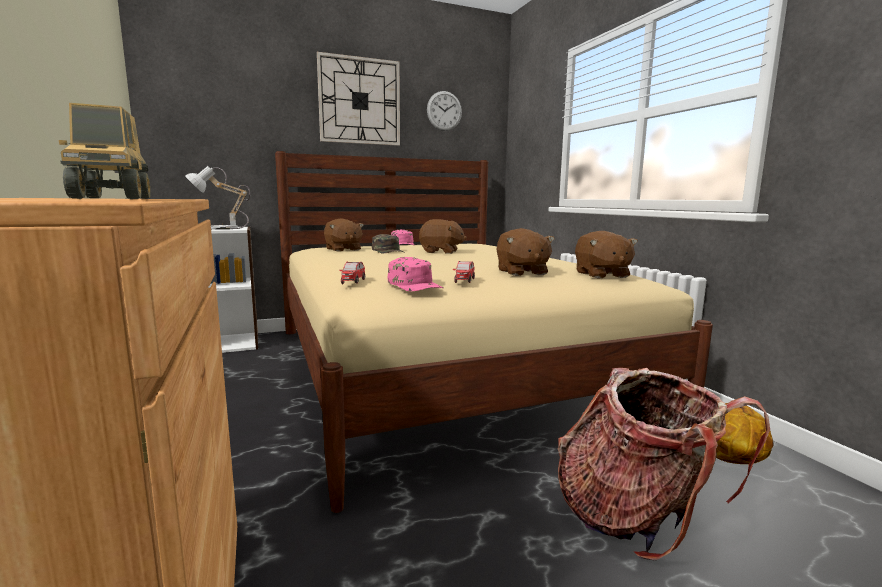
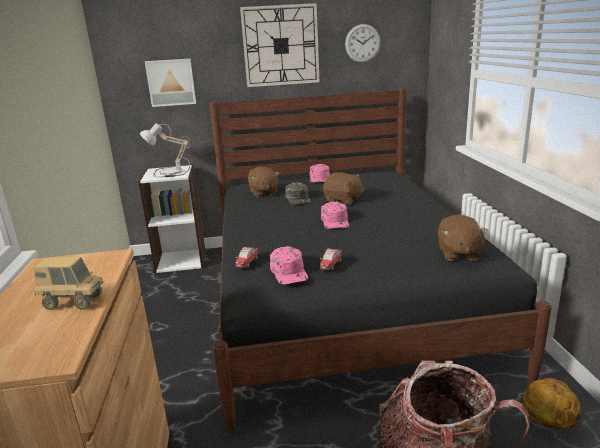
camera: 15 degrees right, 10 degrees up
toy truck [59,103,151,199] -> toy truck turned 75 degrees counterclockwise [34,257,104,310]
beige bed [275,151,713,513] -> black bed [209,88,552,431]
brown plush toy [497,228,555,276] -> none
none -> picture [145,59,196,107]
none -> pink cap [321,202,349,229]

